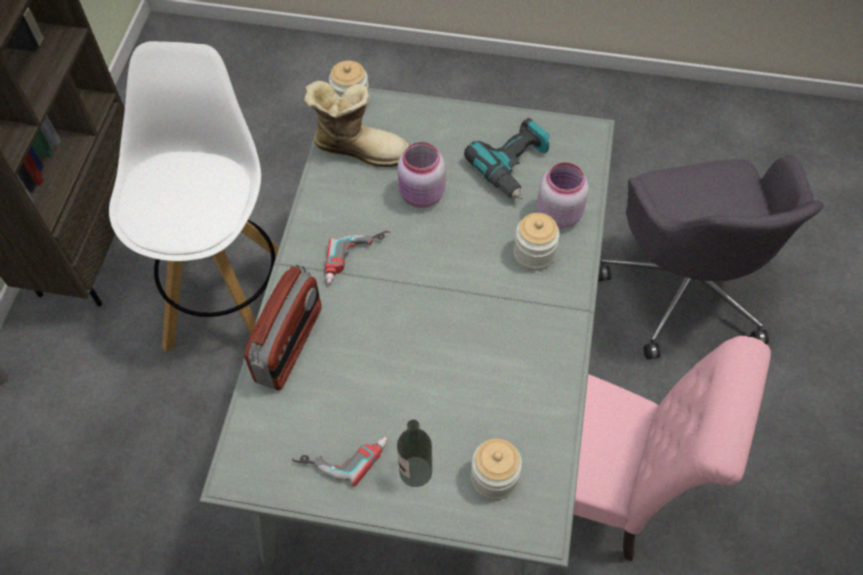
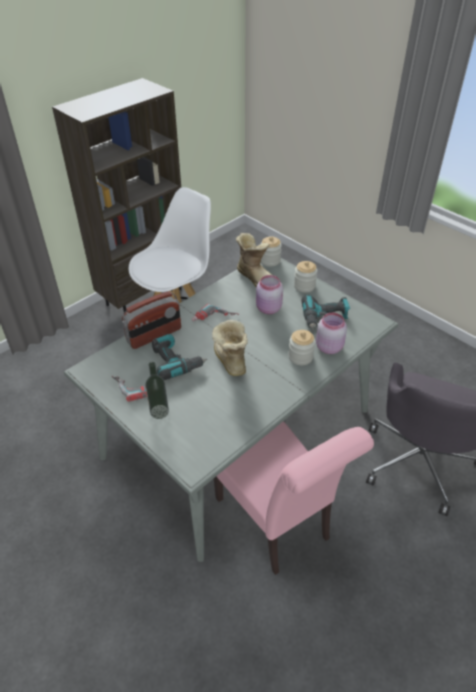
camera: 35 degrees right, 15 degrees down
jar [471,439,522,500] -> jar moved to [294,261,317,292]
none -> power drill [152,334,207,380]
none -> boot [212,320,248,376]

